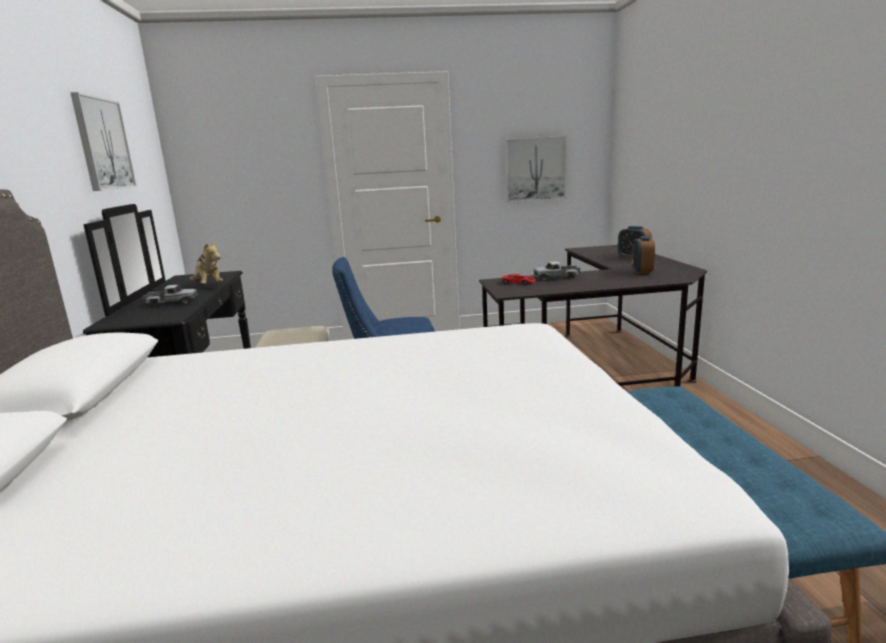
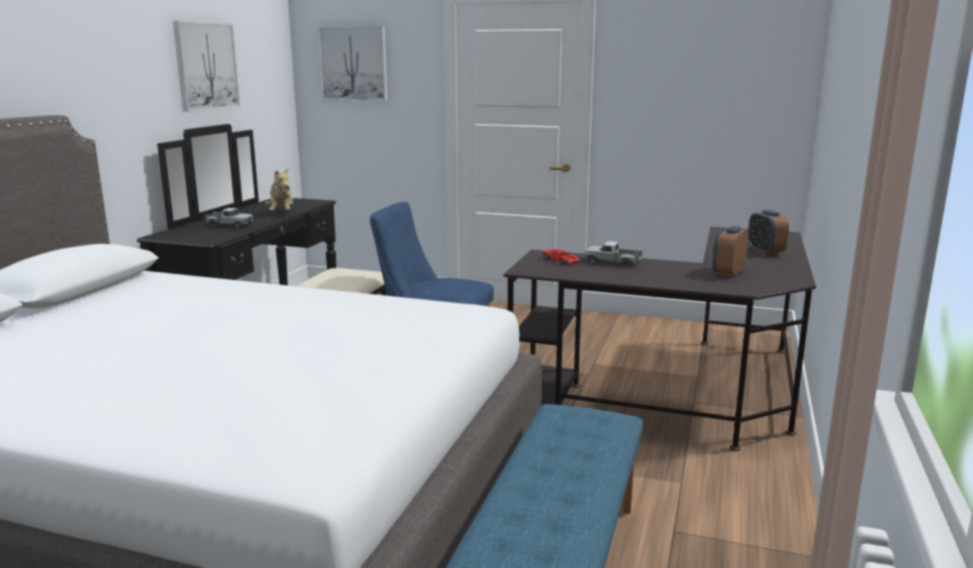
camera: 25 degrees right, 0 degrees up
picture [505,136,567,203] -> picture moved to [317,26,387,102]

